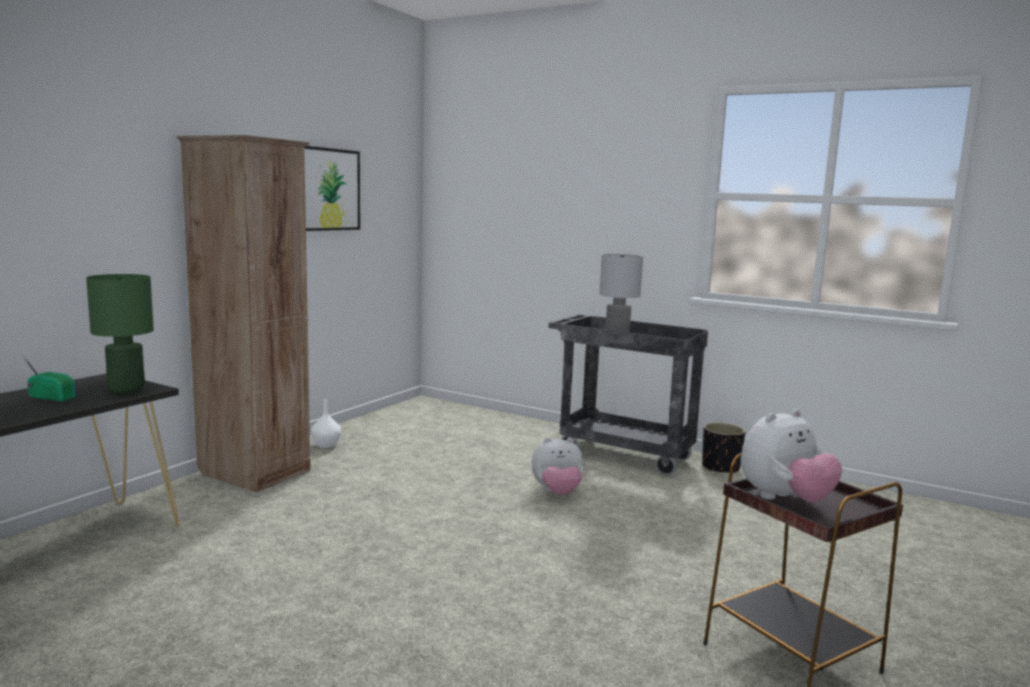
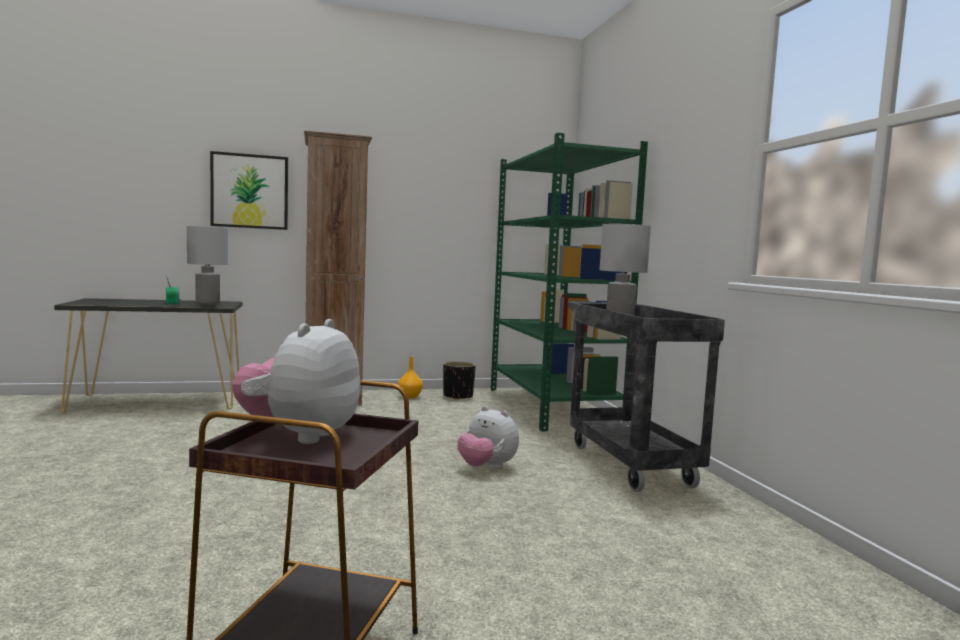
camera: 45 degrees right, 5 degrees down
green table lamp [86,274,154,394] -> grey table lamp [187,226,228,306]
picture [304,146,360,231] -> picture moved to [210,151,288,230]
white vase [311,399,341,448] -> orange vase [398,357,423,398]
black planter [702,423,746,474] -> black planter moved to [443,361,476,400]
plush toy [741,409,842,503] -> plush toy turned 90 degrees clockwise [232,319,361,444]
none -> green bookcase [491,133,648,432]

